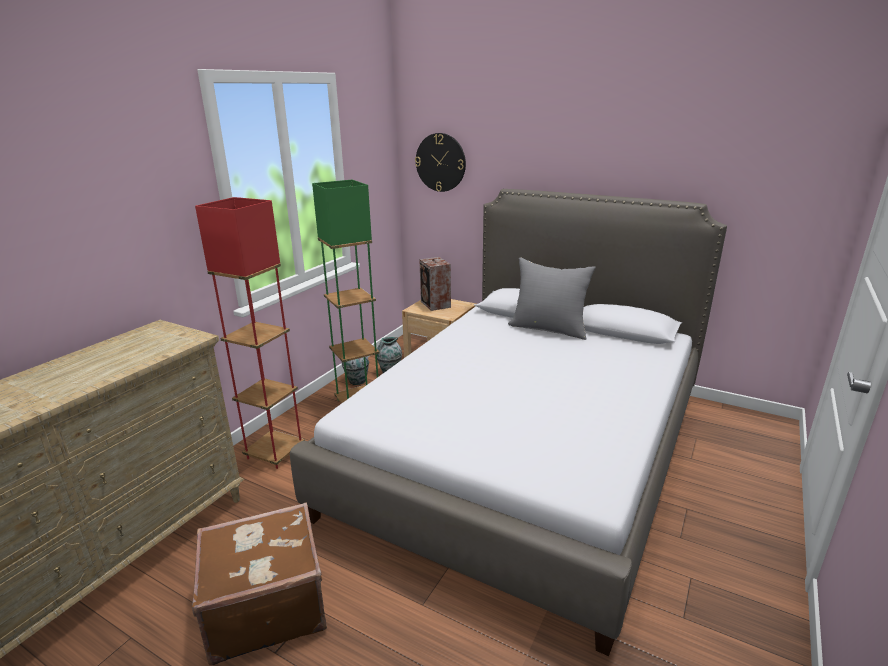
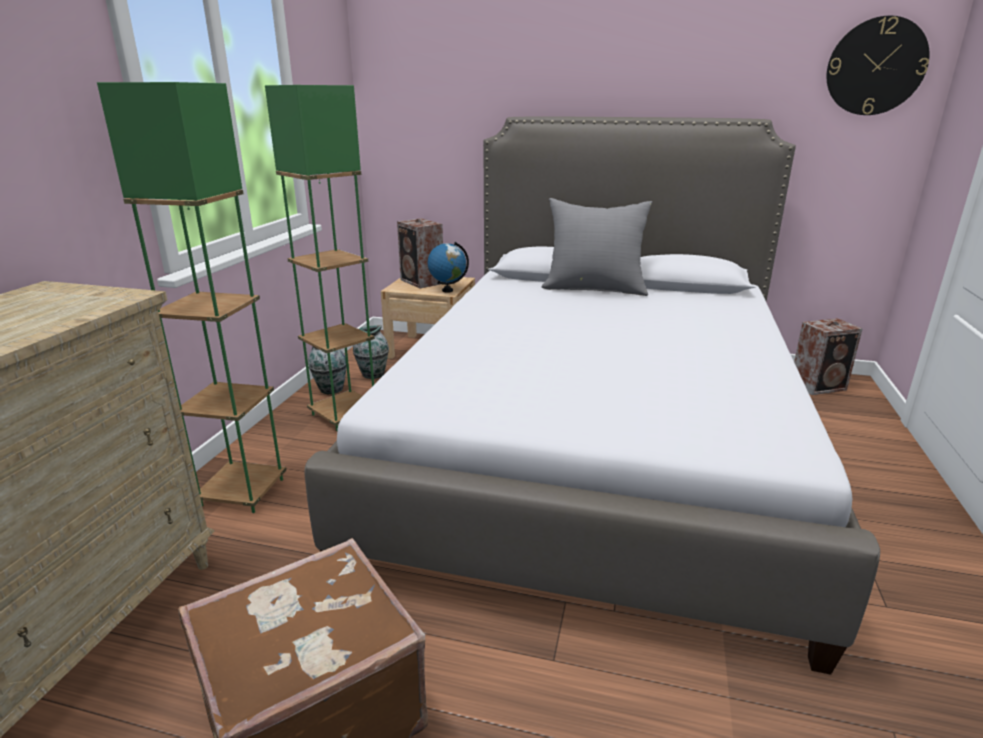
camera: 15 degrees left, 0 degrees up
red floor lamp [195,197,305,469] -> green floor lamp [97,82,286,513]
wall clock [415,133,466,192] -> wall clock moved to [827,16,930,115]
none -> globe [428,242,469,293]
none -> speaker [794,318,862,395]

